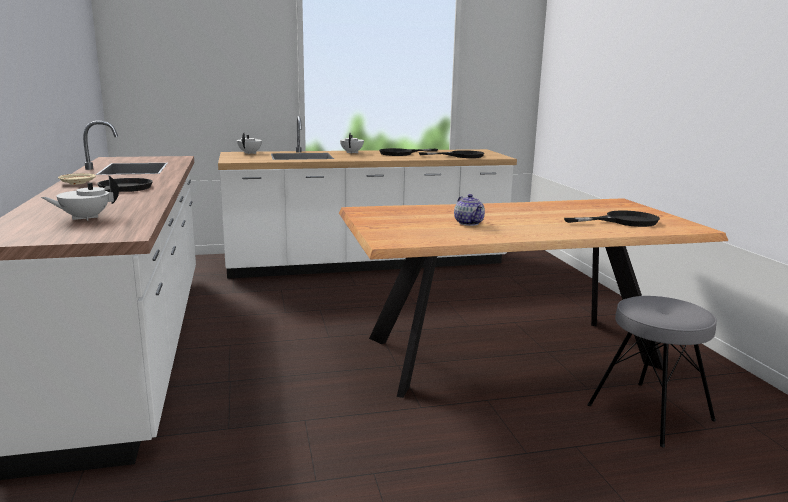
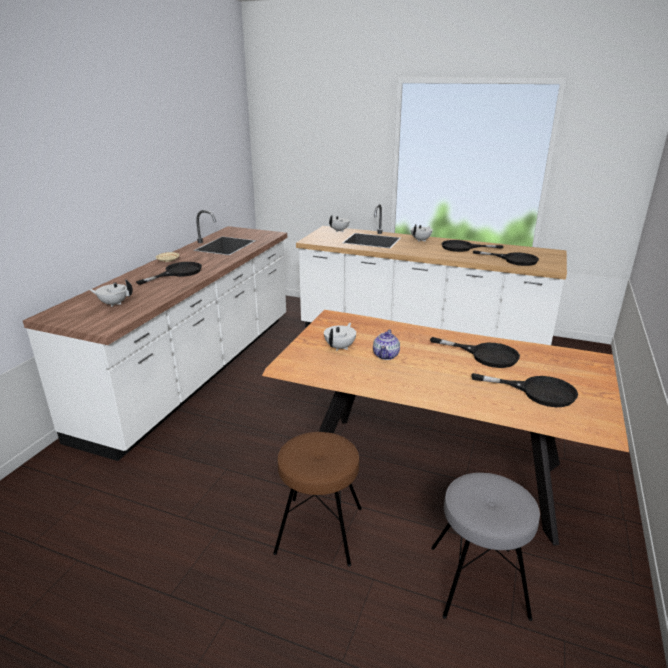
camera: 35 degrees right, 10 degrees up
none -> brown stool [273,432,362,567]
none -> white teapot [324,323,356,351]
none -> black frying pan [430,337,520,368]

